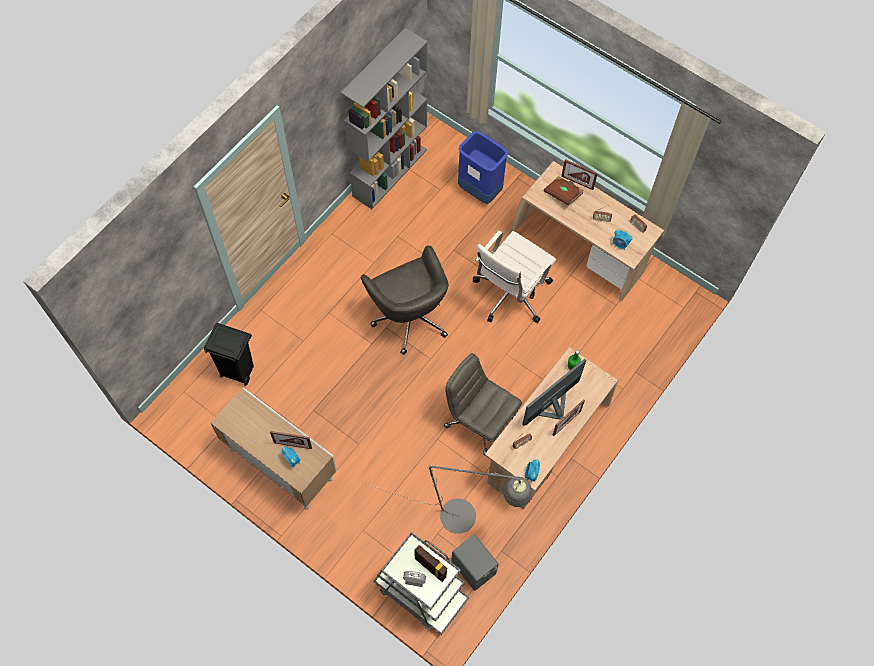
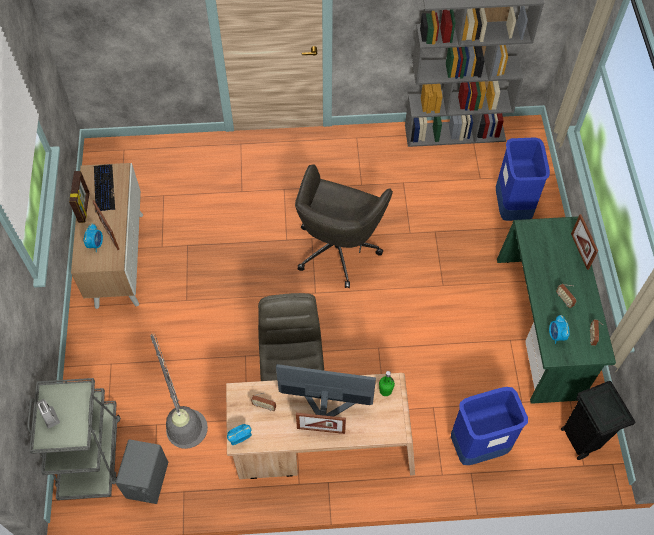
camera: 50 degrees right, 5 degrees down
black trash can [204,323,254,386] -> black trash can moved to [561,381,636,460]
picture frame [414,545,448,582] -> picture frame moved to [69,171,89,223]
white office chair [473,230,556,323] -> none
beige desk [509,161,664,301] -> green desk [497,216,616,404]
brown book [544,176,583,206] -> none
none -> keyboard [94,164,115,213]
none -> blue trash can [451,387,528,465]

